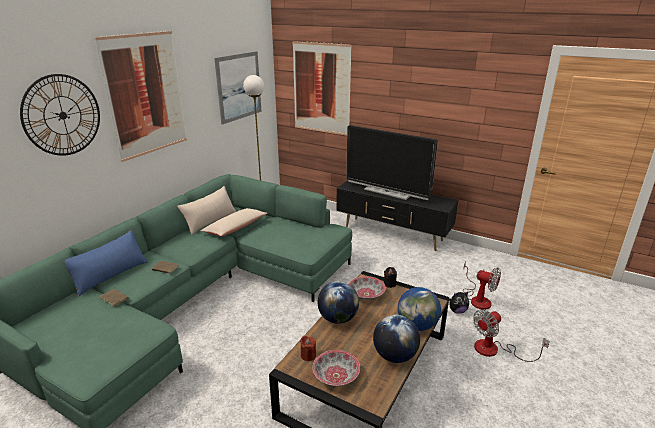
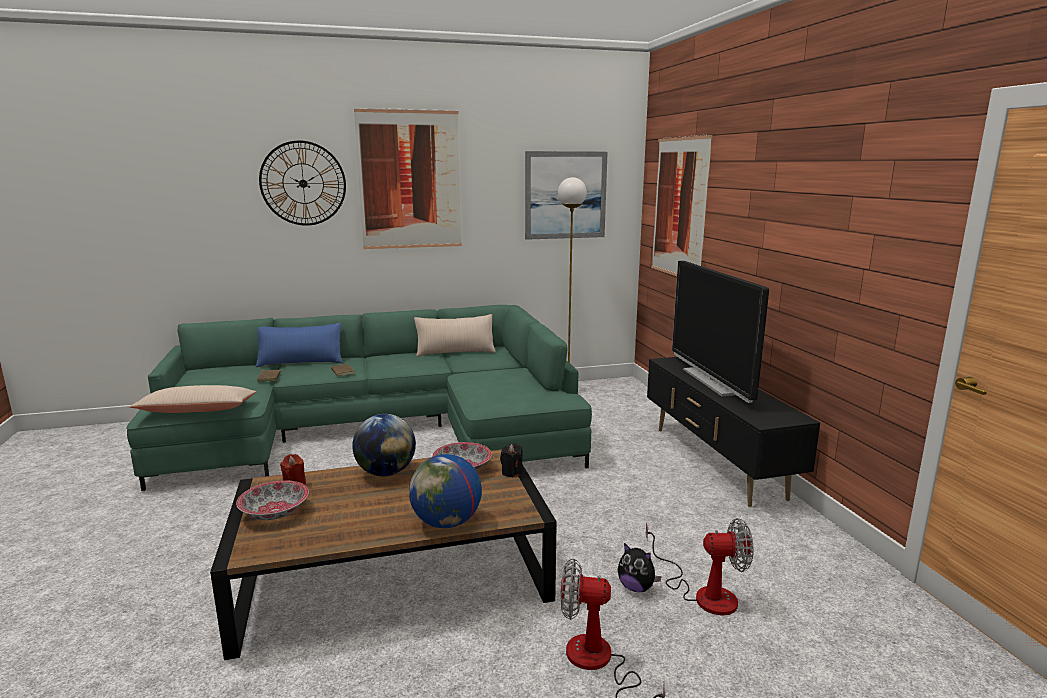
camera: 45 degrees right, 10 degrees down
beige pillow [200,208,268,236] -> beige pillow moved to [129,385,256,413]
globe [373,315,420,363] -> none
fan [463,262,501,310] -> fan turned 75 degrees counterclockwise [646,518,754,616]

